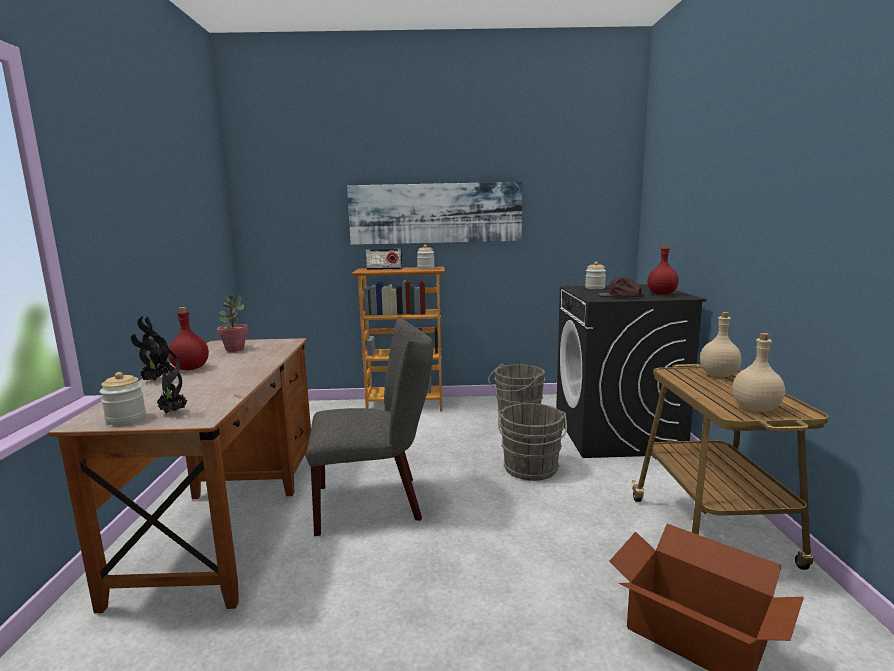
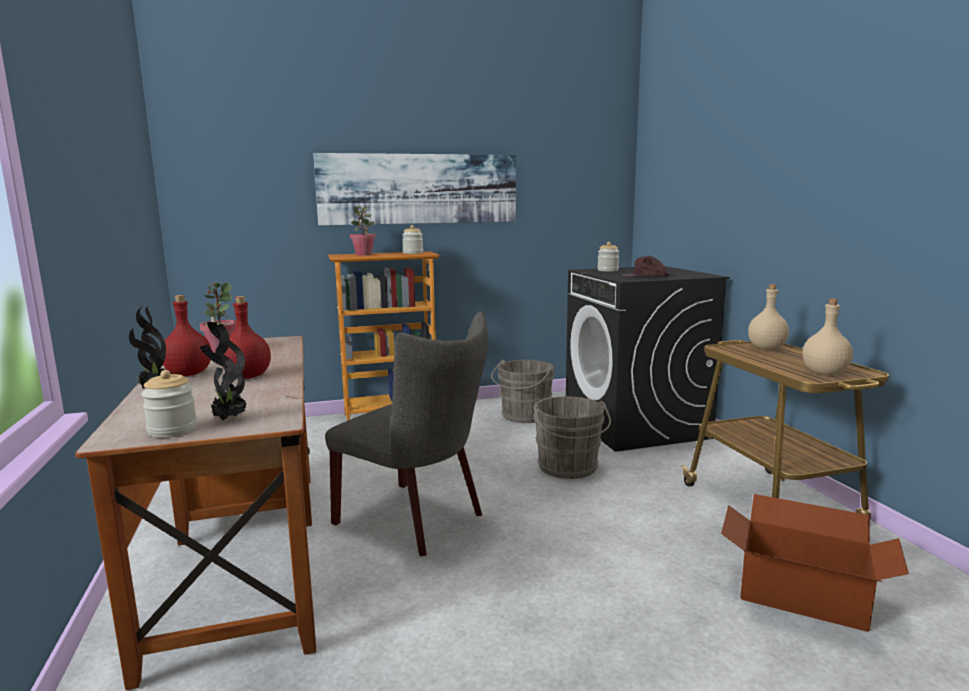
camera: 15 degrees left, 0 degrees up
grey chair [307,318,433,536] -> grey chair turned 60 degrees clockwise [325,311,488,556]
radio [366,249,402,270] -> potted plant [350,205,376,255]
red bottle [647,244,679,295] -> red bottle moved to [223,296,271,379]

